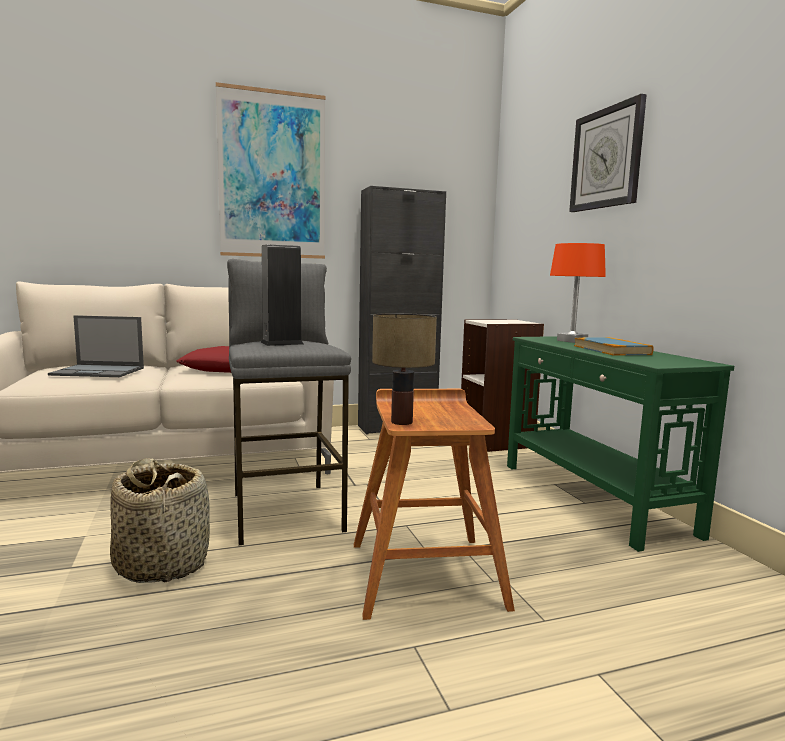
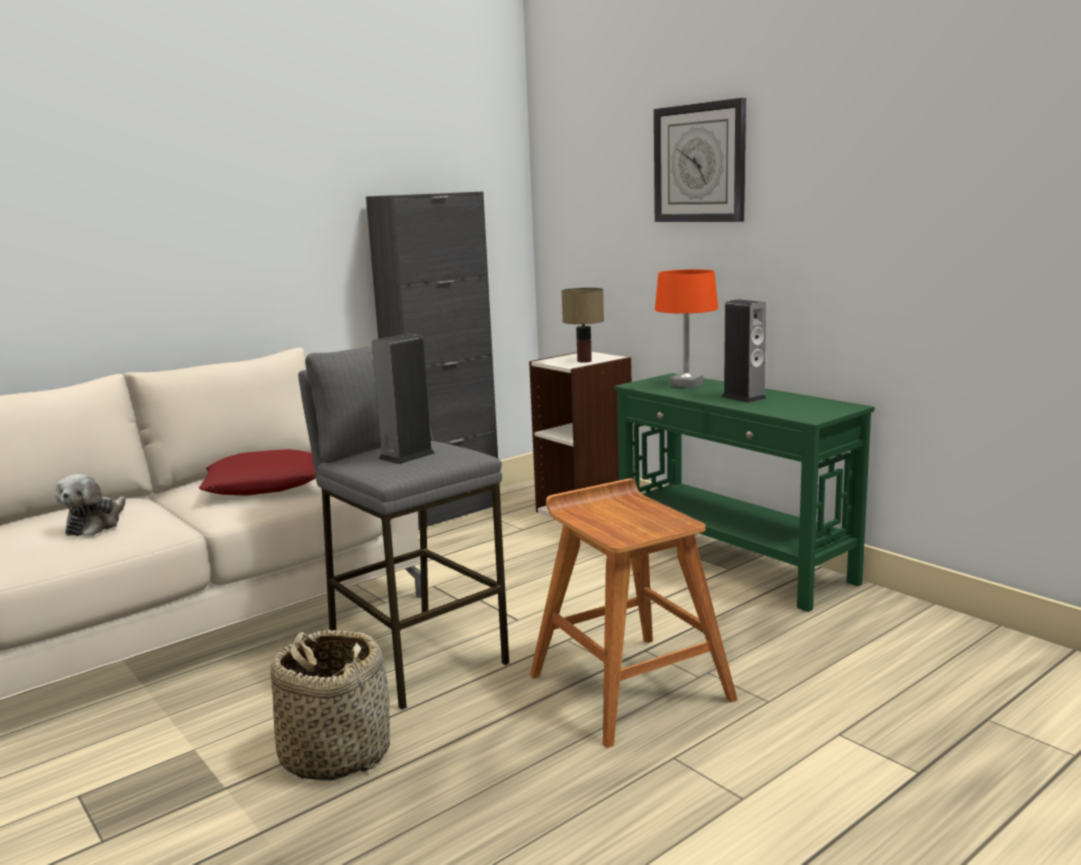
camera: 20 degrees left, 5 degrees up
laptop [48,315,144,377] -> plush toy [55,474,126,536]
picture [216,82,326,259] -> none
table lamp [372,313,437,425] -> table lamp moved to [562,288,604,363]
book [574,337,654,356] -> speaker [721,299,767,403]

